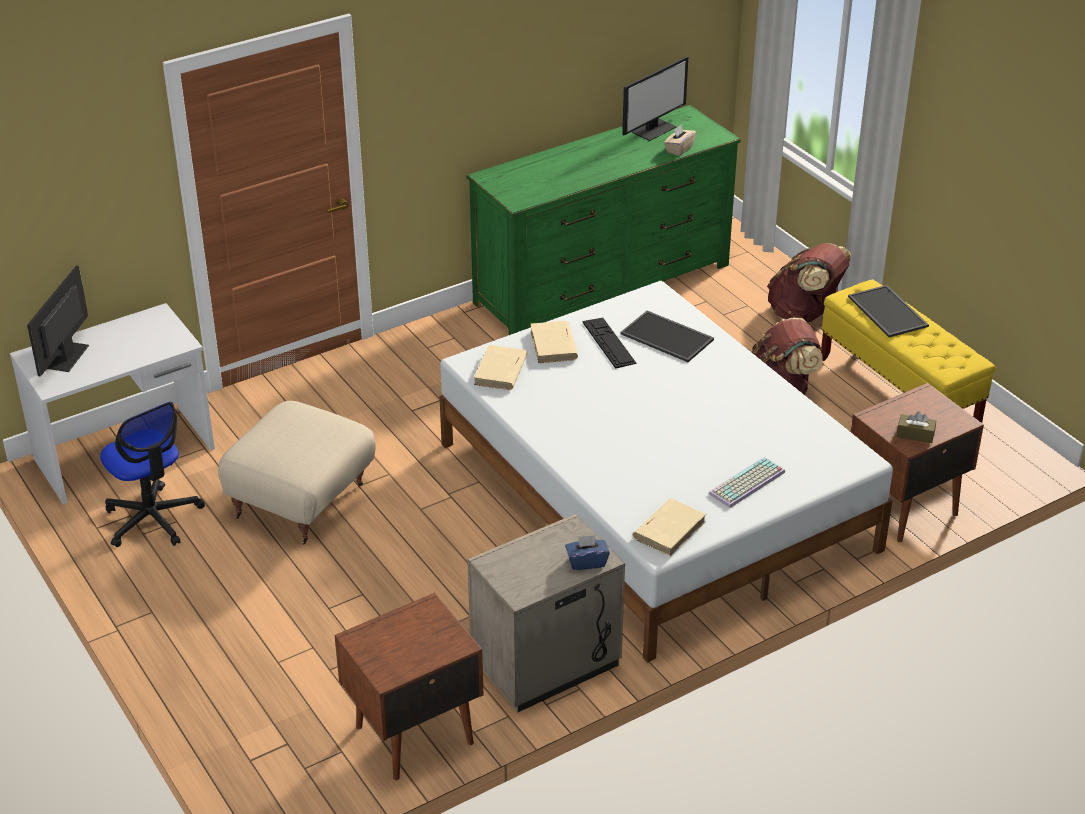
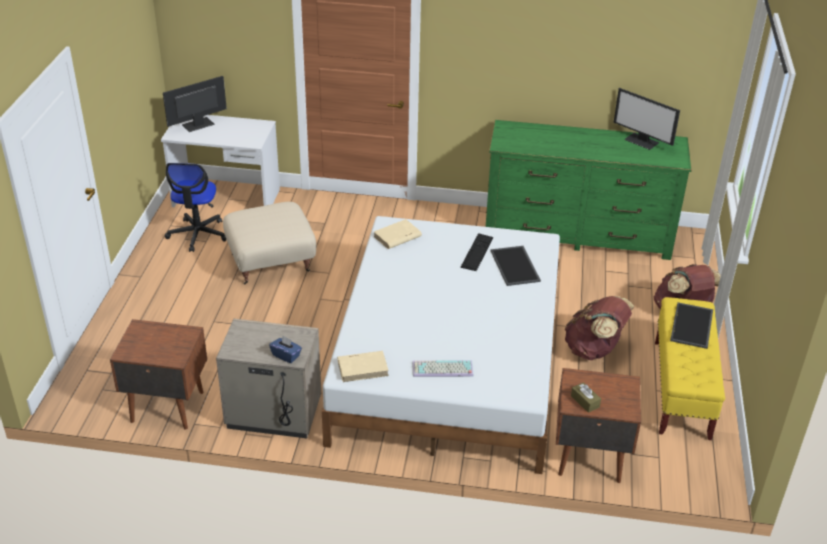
camera: 40 degrees right, 0 degrees up
beige book [531,321,578,363] -> none
monitor [622,56,688,141] -> monitor turned 45 degrees clockwise [614,88,680,150]
beige tissue box [664,124,696,156] -> none

